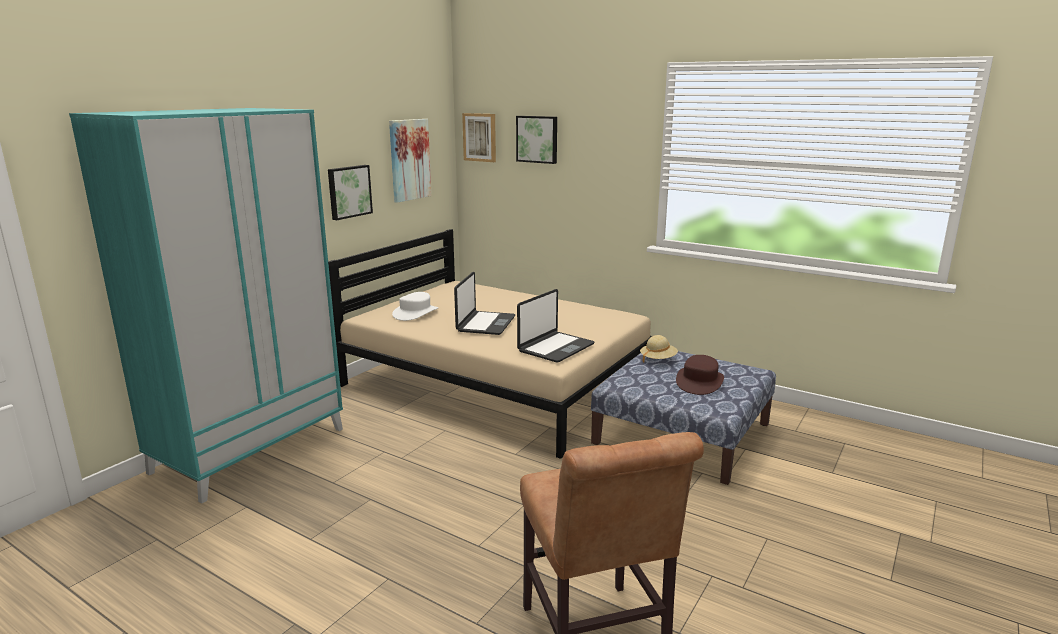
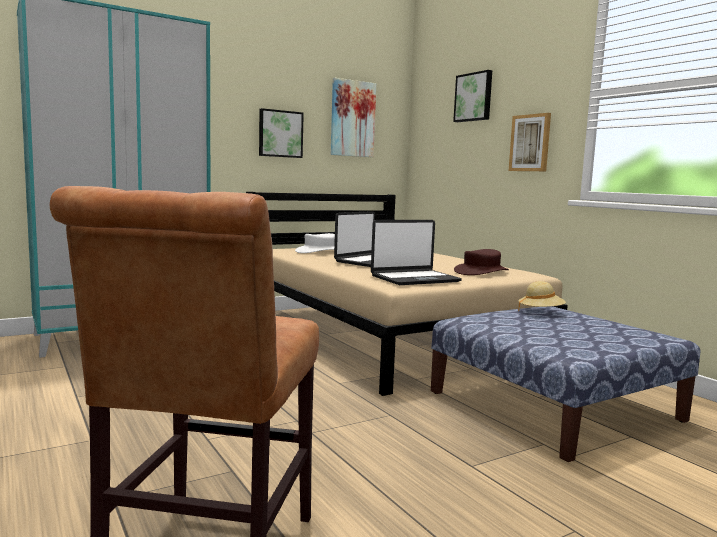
camera: 25 degrees right, 10 degrees down
picture [462,113,496,162] -> picture moved to [509,113,551,171]
brown hat [676,355,724,395] -> brown hat moved to [454,249,509,275]

